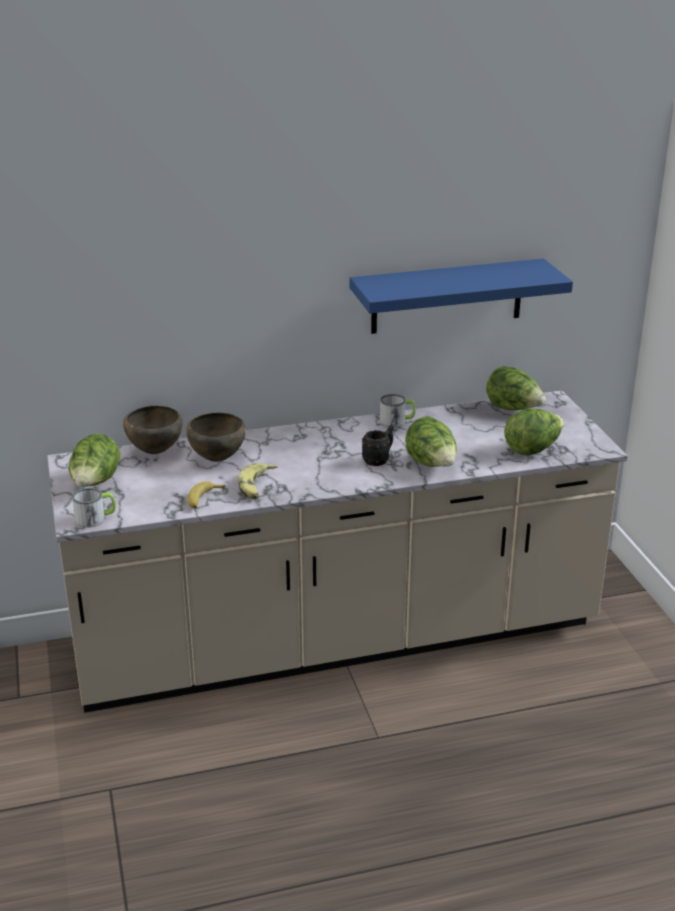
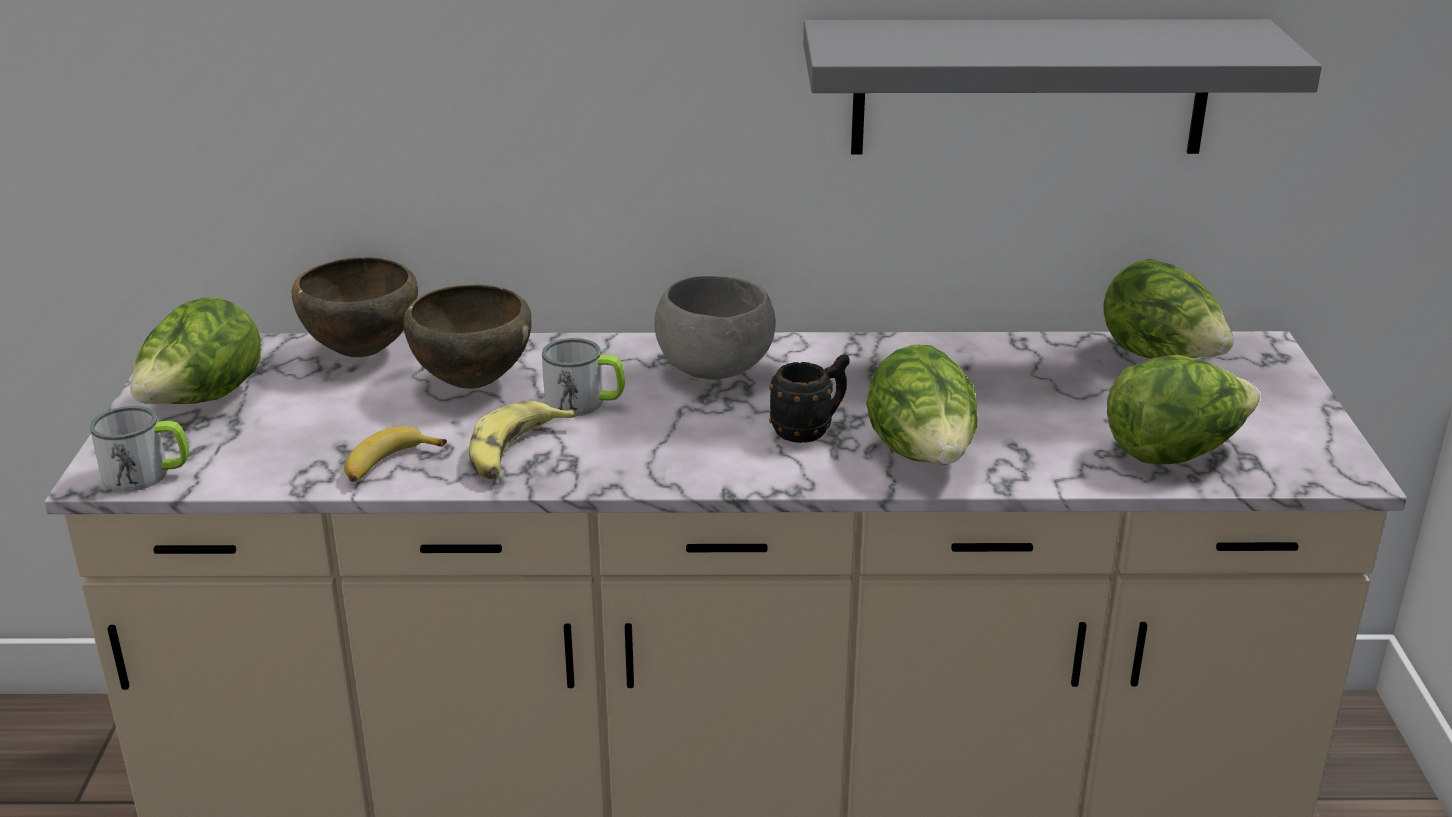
camera: 15 degrees right, 0 degrees up
blue shelf [349,259,573,334] -> grey shelf [803,19,1322,154]
mug [380,394,416,427] -> mug moved to [542,338,625,416]
none -> grey bowl [654,275,776,380]

